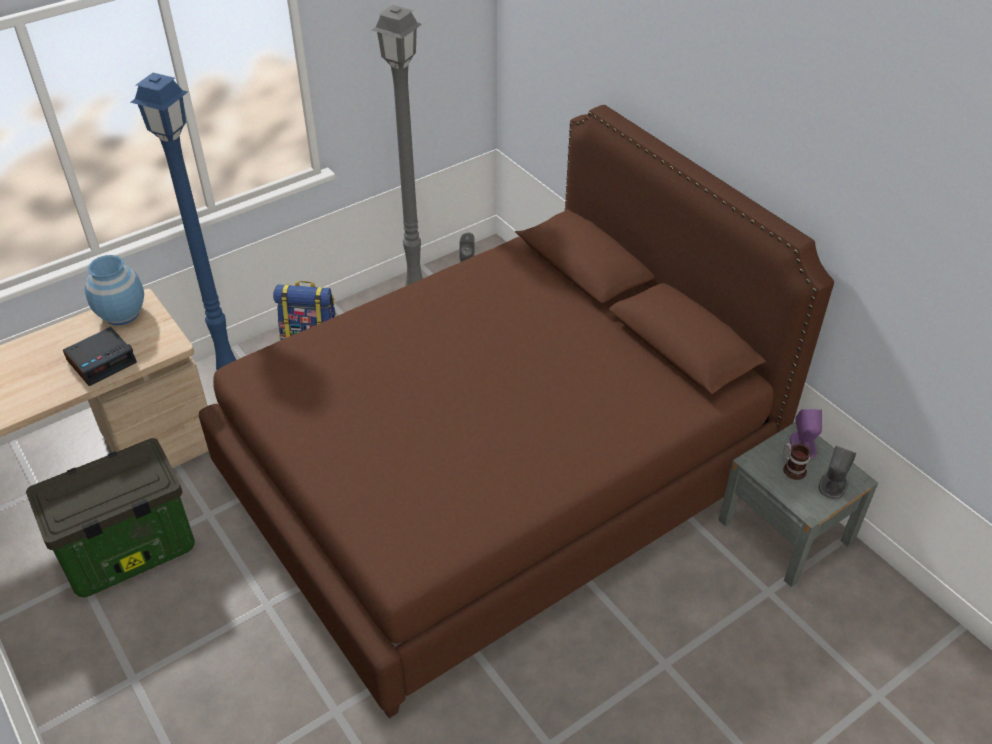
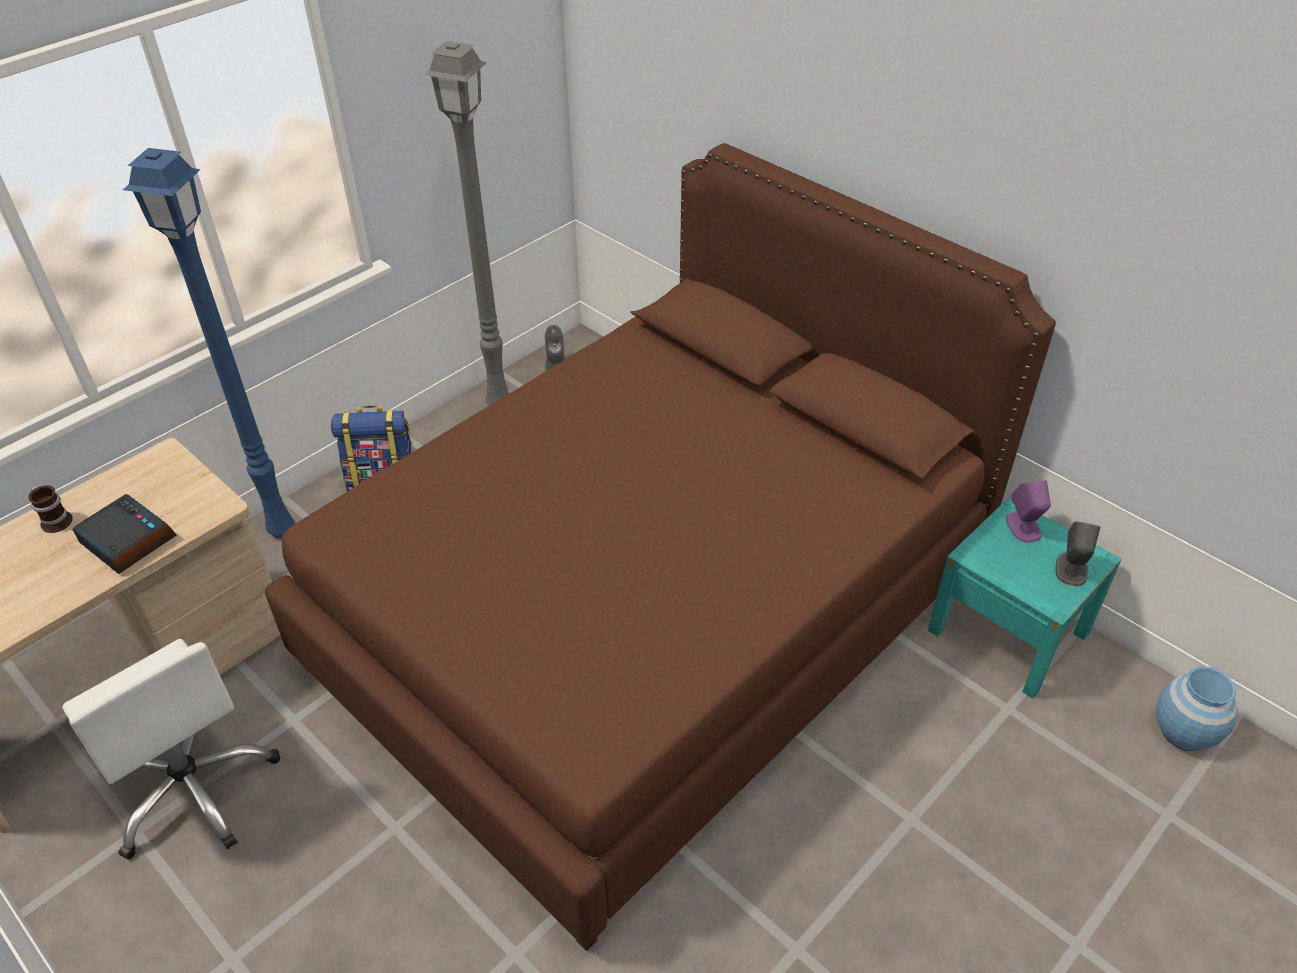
camera: 10 degrees left, 0 degrees up
storage box [26,438,195,597] -> white office chair [62,639,280,859]
alarm clock [63,327,137,386] -> alarm clock turned 90 degrees counterclockwise [73,494,177,574]
blue vase [85,255,144,325] -> blue vase moved to [1156,666,1238,751]
grey nightstand [718,422,878,587] -> turquoise nightstand [928,497,1121,699]
mug [781,442,811,480] -> mug moved to [28,485,73,533]

